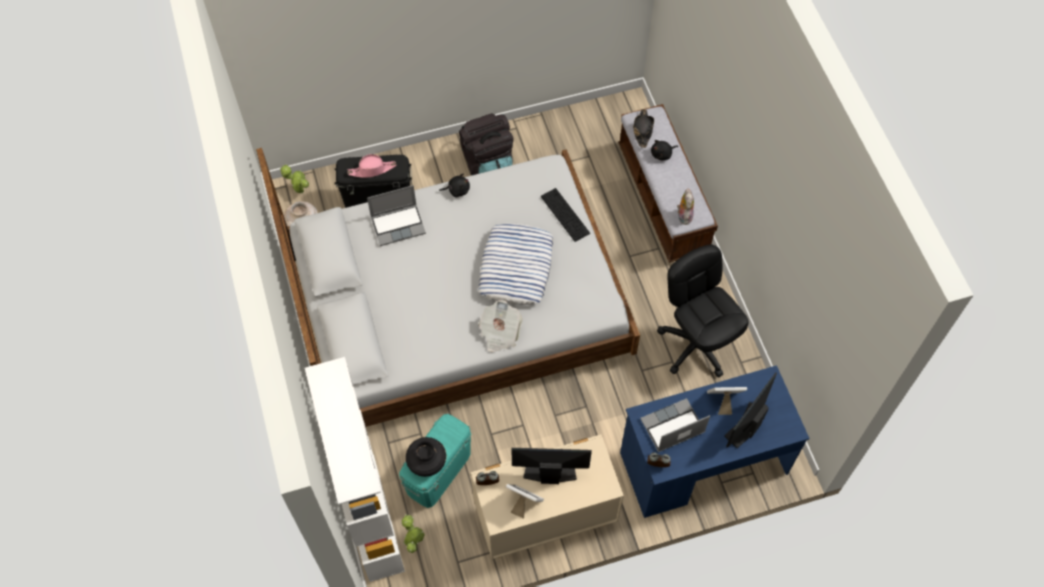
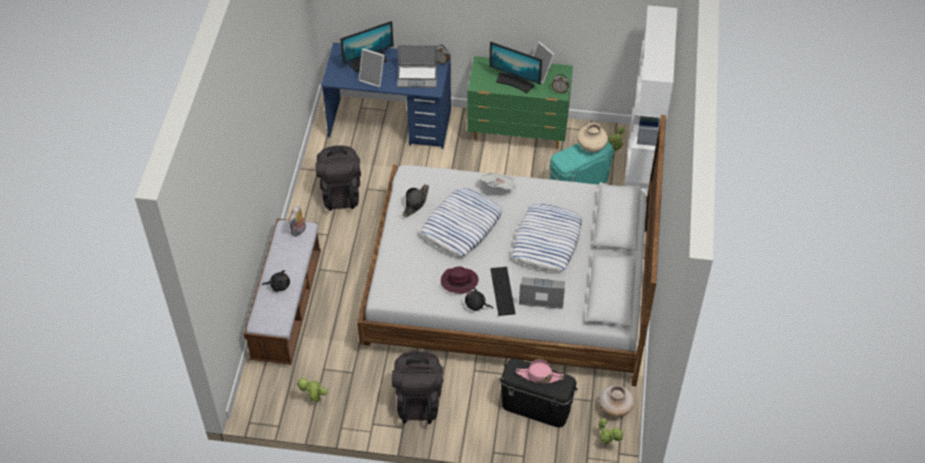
camera: 155 degrees left, 10 degrees down
black vase [406,437,446,477] -> beige vase [577,122,608,152]
beige dresser [471,434,624,559] -> green dresser [467,56,573,149]
keyboard [541,188,590,242] -> keyboard moved to [490,267,516,316]
black hat [633,109,654,148] -> black hat moved to [402,184,429,217]
black office chair [657,245,749,377] -> black backpack [315,146,361,211]
none -> potted plant [296,377,328,402]
none -> purple hat [441,266,479,294]
none -> pillow [512,204,582,271]

